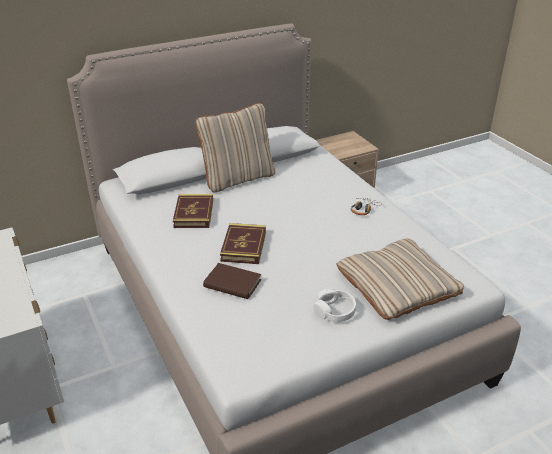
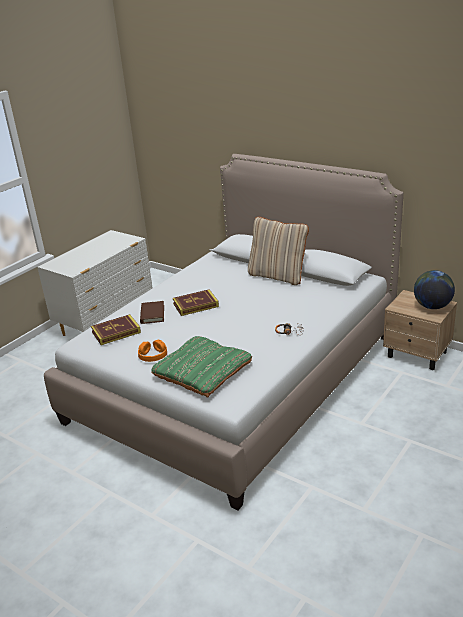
camera: 65 degrees right, 5 degrees down
book [173,194,213,228] -> book moved to [91,314,141,345]
white headphones [313,288,356,322] -> orange headphones [138,340,167,362]
beige pillow [336,238,464,320] -> green pillow [151,336,252,398]
none -> globe [414,270,455,309]

